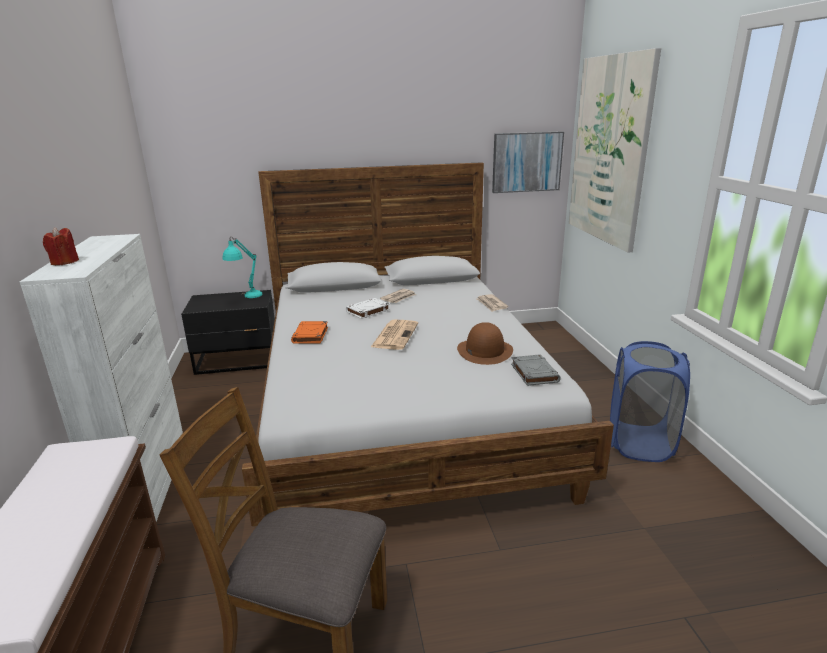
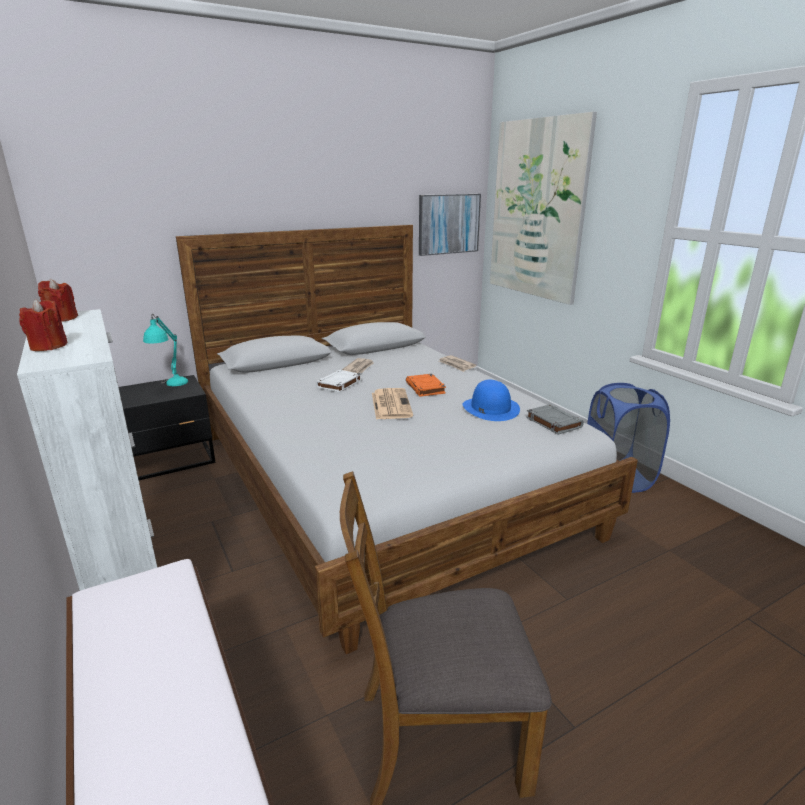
camera: 20 degrees left, 0 degrees up
orange book [291,321,328,344] -> orange book moved to [406,374,446,397]
brown hat [457,322,513,365] -> blue hat [463,380,520,421]
none -> red candle [38,279,78,322]

